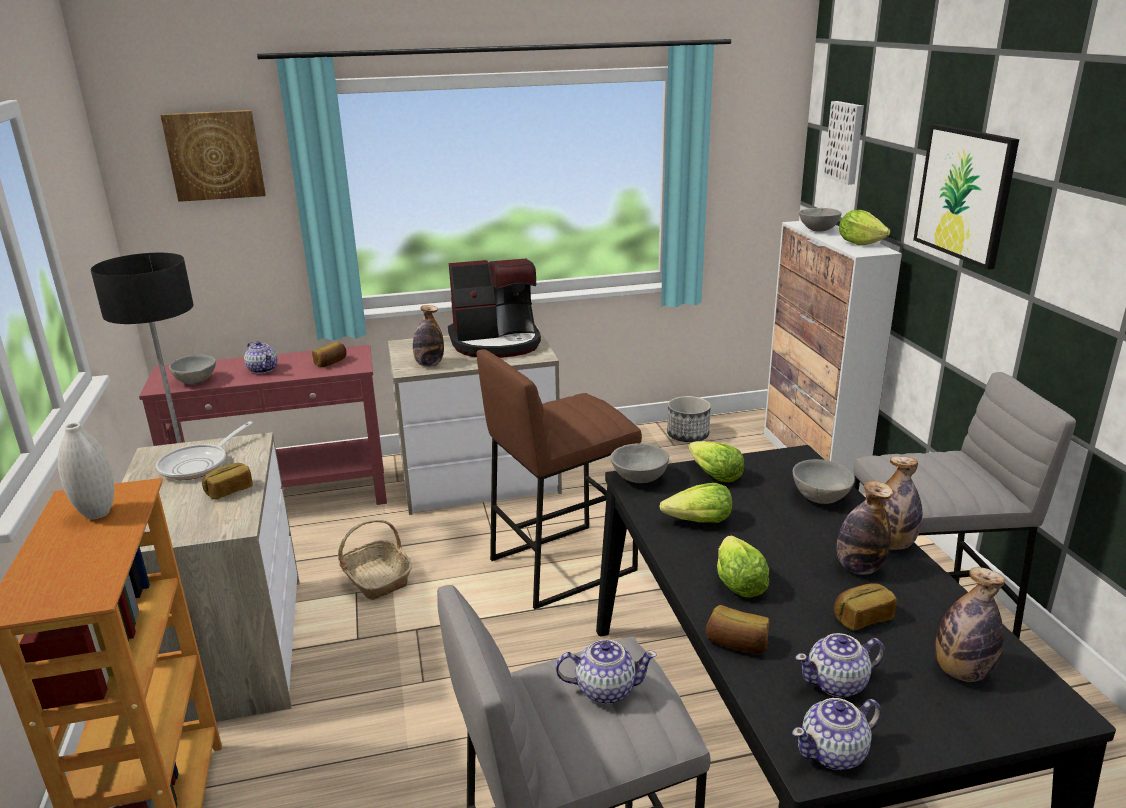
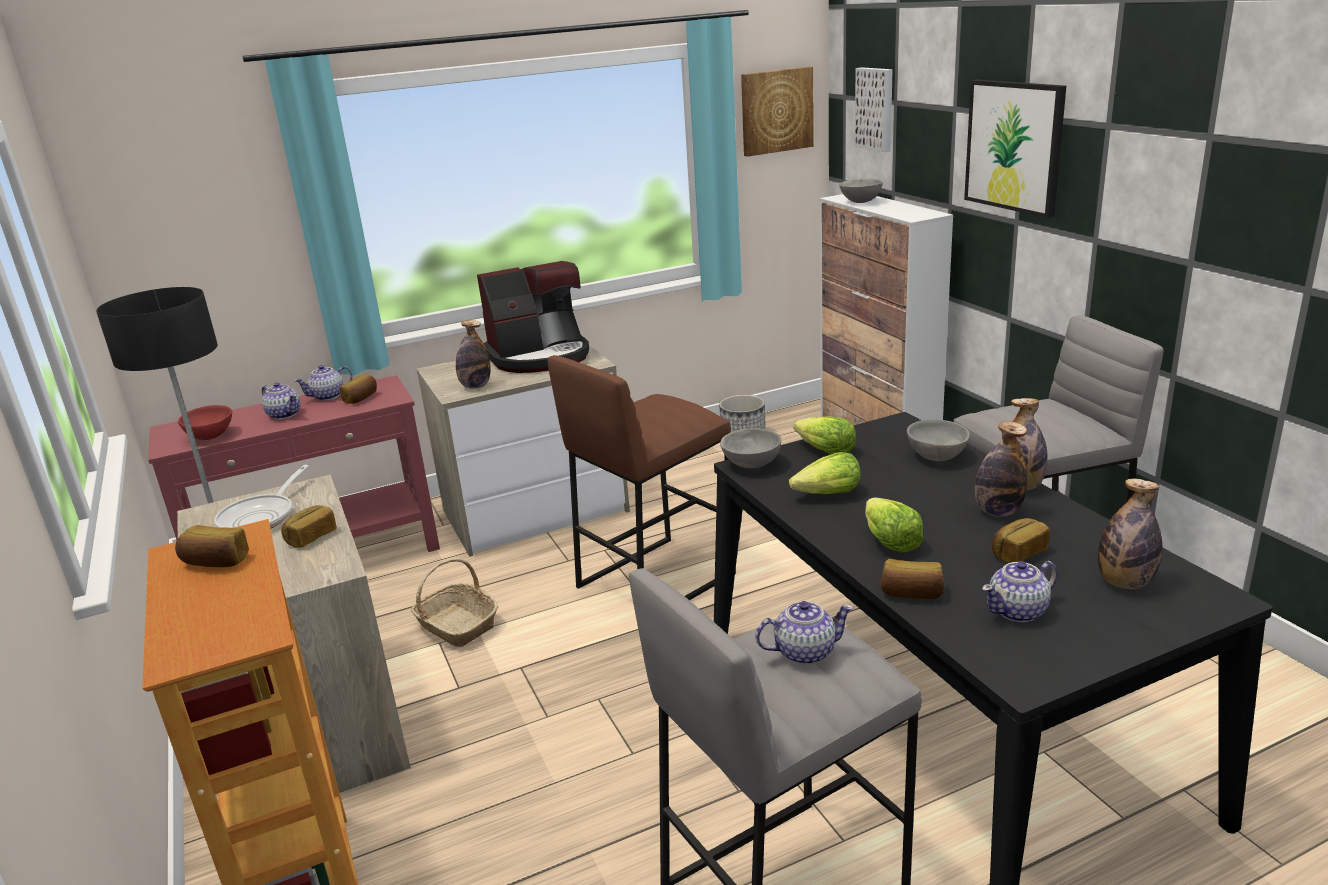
camera: 10 degrees left, 0 degrees up
white vase [58,423,114,519] -> bread [175,525,249,567]
picture [160,110,266,202] -> picture moved to [741,66,814,157]
grey bowl [169,355,216,385] -> red bowl [178,405,232,440]
teapot [792,698,881,770] -> teapot moved to [294,365,353,401]
lettuce [839,210,890,245] -> none

